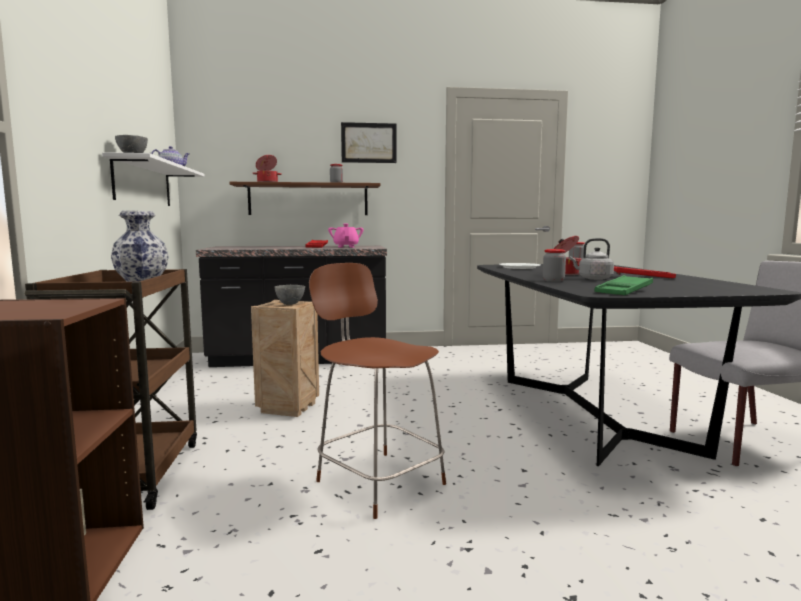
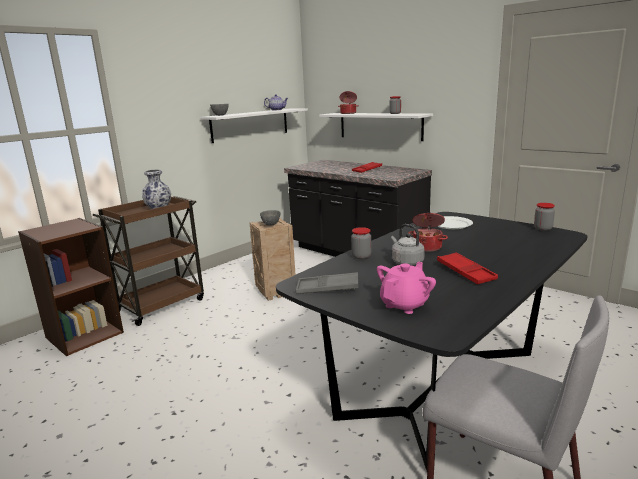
camera: 50 degrees right, 10 degrees up
brown shelf [229,182,381,215] -> white shelf [319,113,433,141]
brown chair [309,263,446,519] -> none
pink teapot [328,224,364,248] -> pink teapot moved to [377,262,436,314]
picture [341,122,397,163] -> none
green tray [594,275,653,295] -> grey tray [296,272,358,294]

